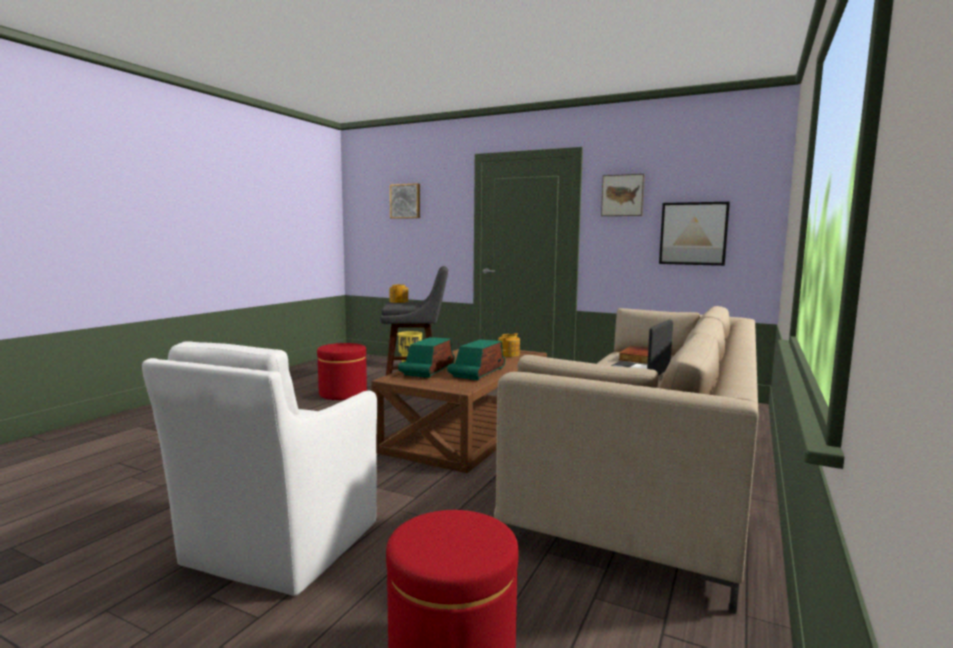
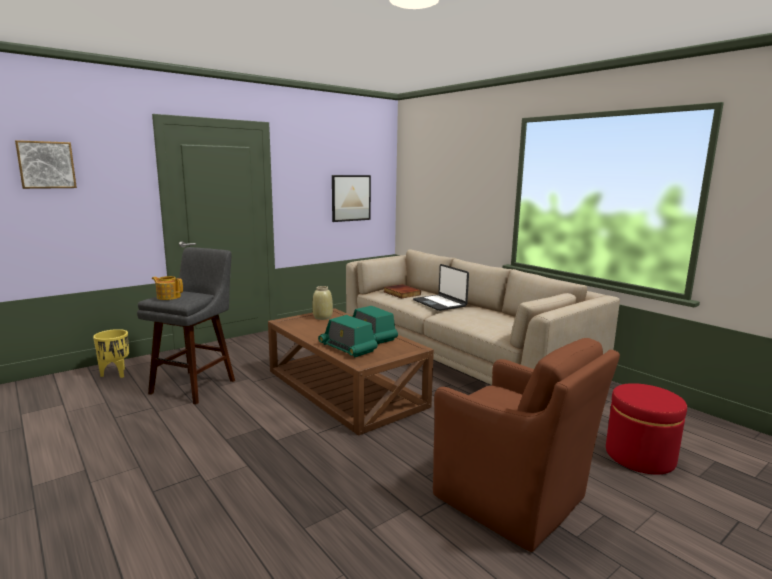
camera: 65 degrees left, 5 degrees up
white armchair [142,341,377,596] -> brown armchair [433,338,620,552]
red ottoman [317,343,367,400] -> none
teapot [498,333,520,357] -> beige vase [312,286,333,320]
picture [601,174,645,216] -> none

